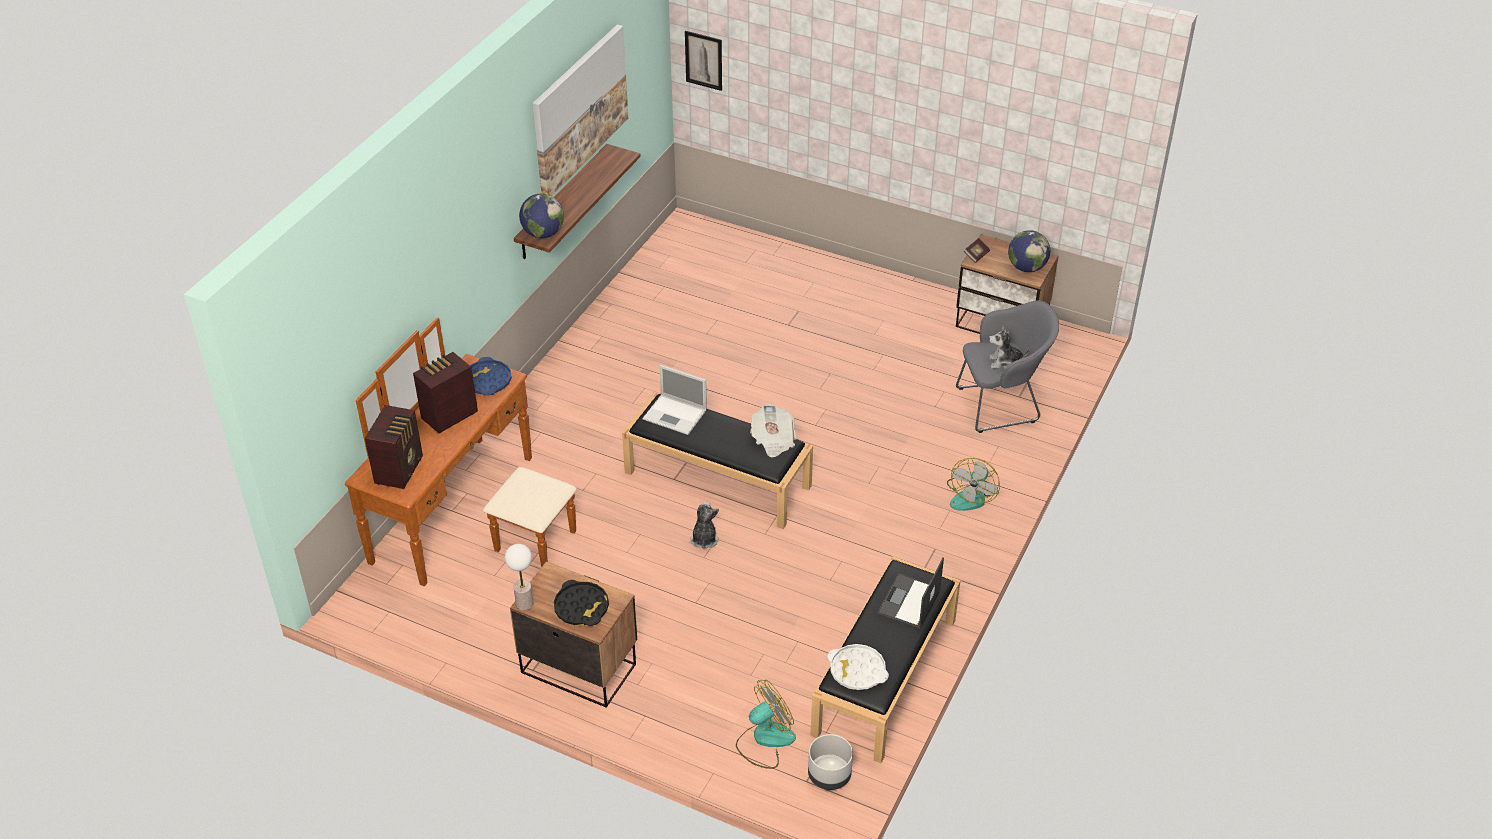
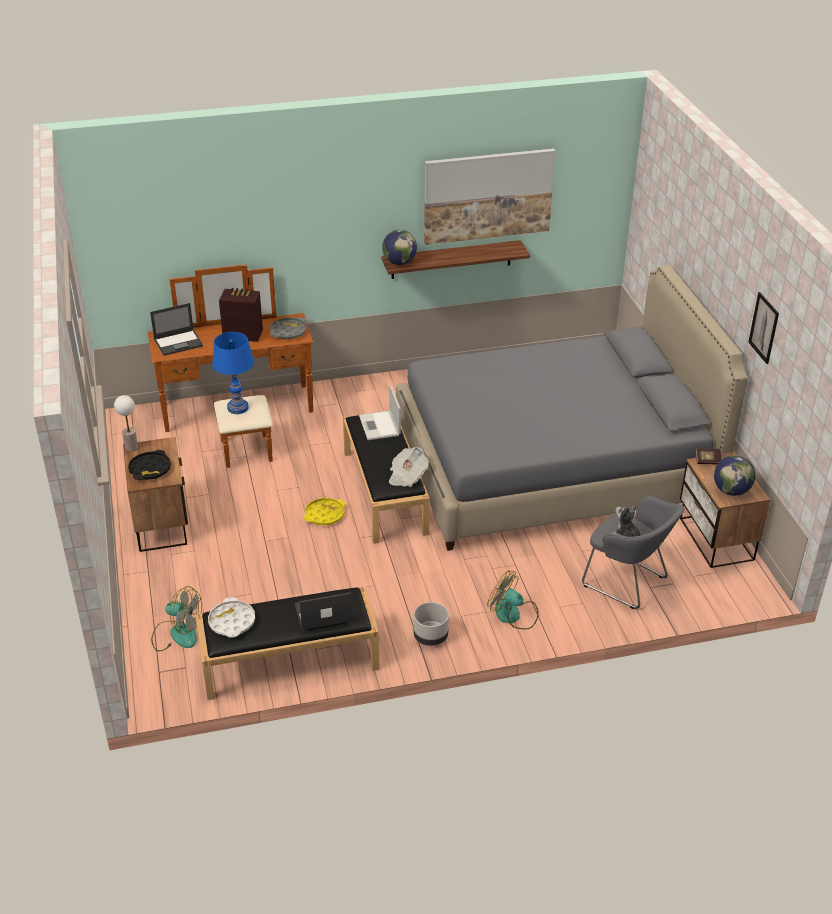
camera: 50 degrees right, 5 degrees down
radio [365,405,423,489] -> laptop [150,303,203,356]
blue tray [470,357,512,396] -> grey tray [270,317,307,339]
picture [685,31,722,91] -> picture moved to [748,292,779,364]
plush toy [690,502,719,549] -> yellow tray [304,498,345,525]
grey planter [808,734,853,790] -> grey planter moved to [414,602,449,646]
fan [947,458,1000,511] -> fan turned 45 degrees clockwise [487,571,539,629]
none -> blue table lamp [212,332,254,414]
none -> grey bed [396,265,748,551]

